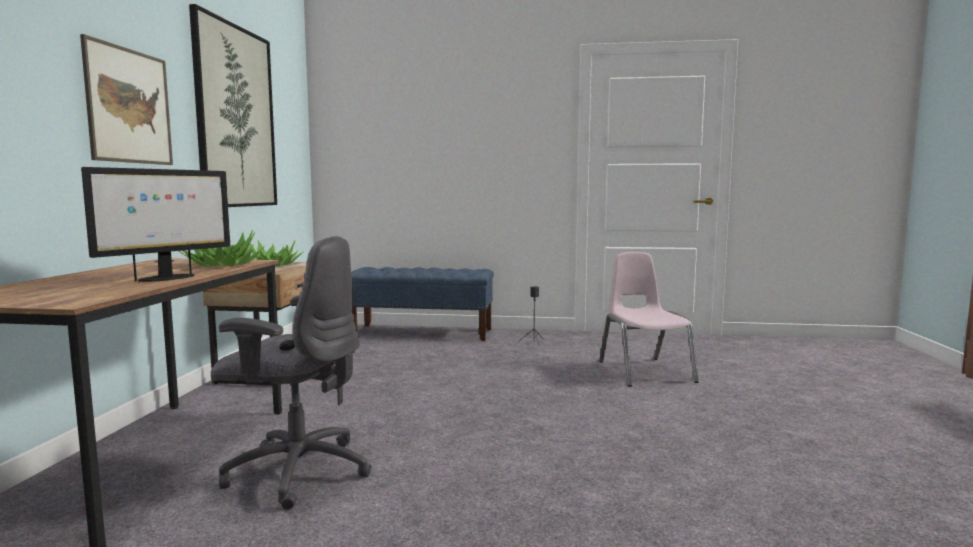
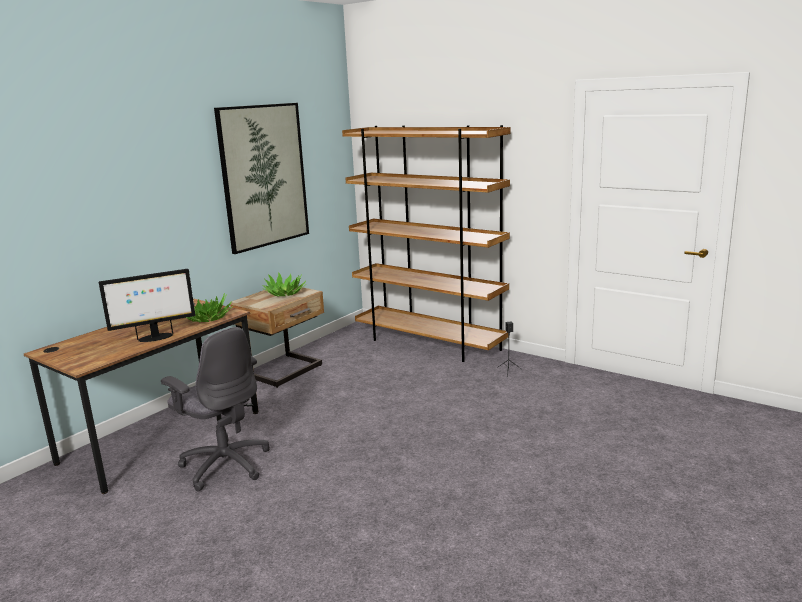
camera: 30 degrees right, 10 degrees up
picture [80,34,173,165] -> none
blue bench [351,267,494,341] -> brown bookcase [342,125,511,362]
pink chair [599,252,699,387] -> none

